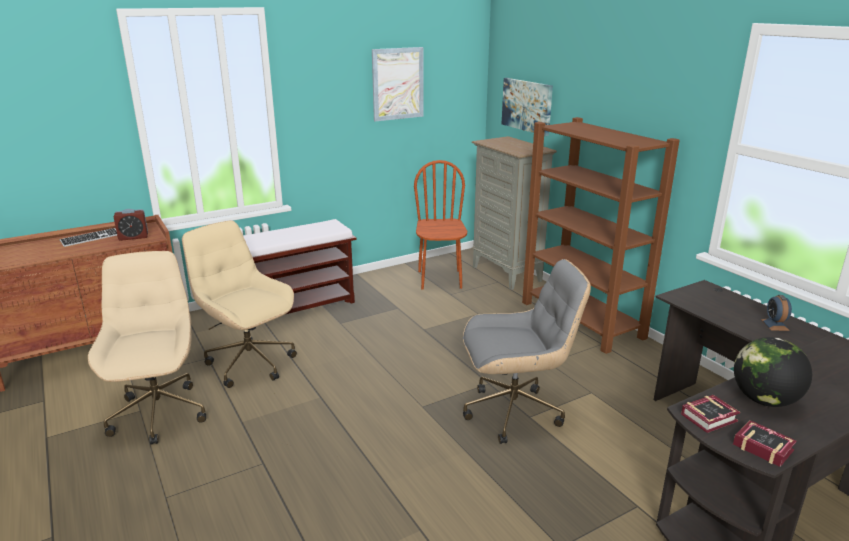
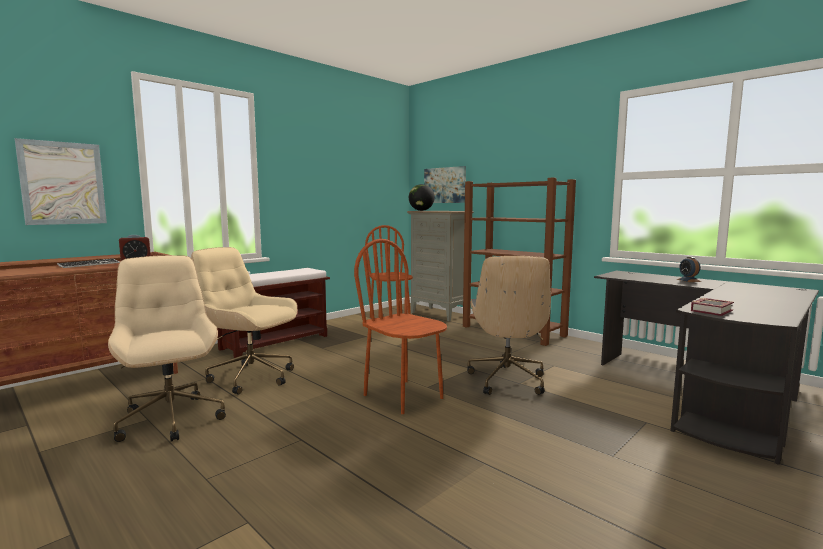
camera: 15 degrees left, 15 degrees down
picture [372,47,424,122] -> picture moved to [15,138,107,225]
grey office chair [463,259,591,444] -> grey office chair turned 120 degrees clockwise [467,256,551,395]
book [733,420,797,467] -> none
globe [734,337,812,407] -> globe moved to [409,184,435,211]
none -> brown chair [354,239,447,414]

